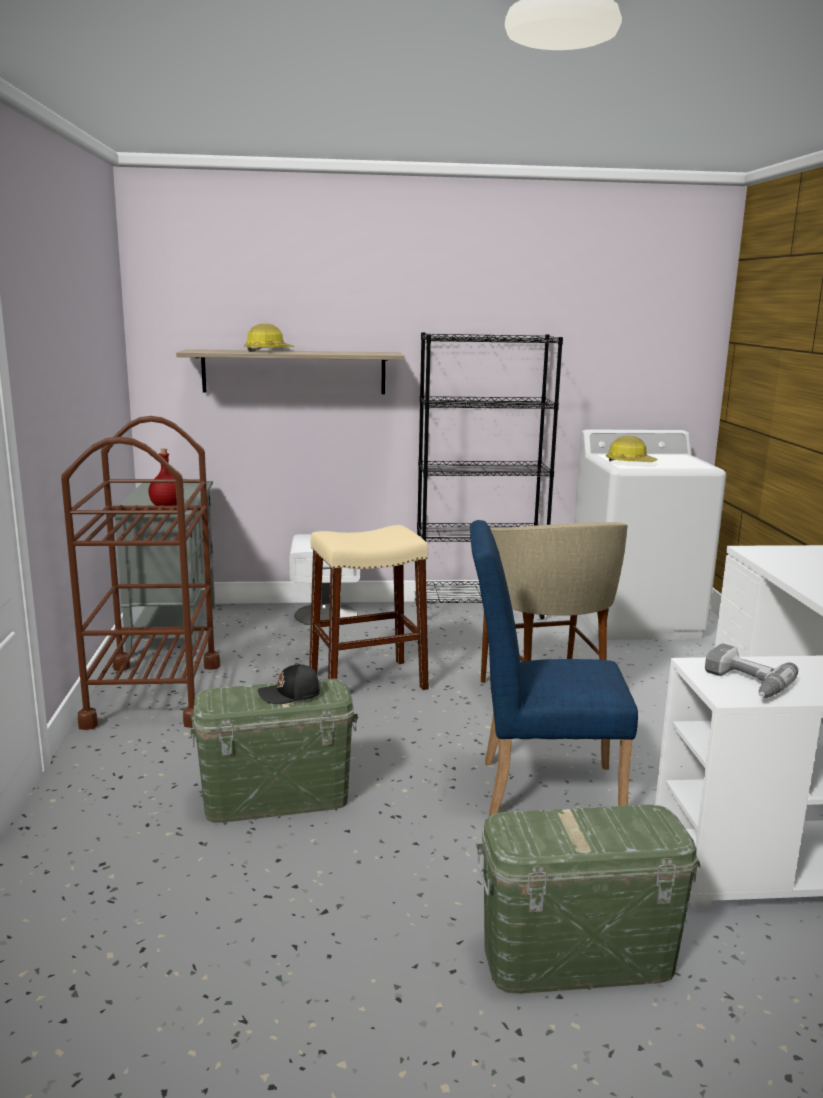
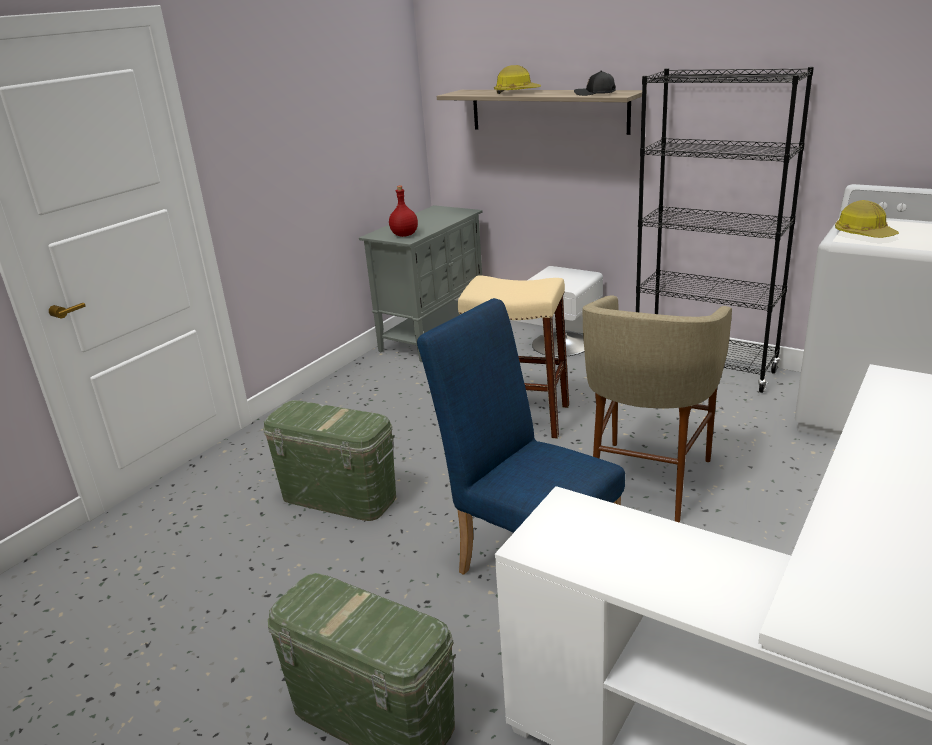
camera: 40 degrees right, 10 degrees up
brown cart [61,416,220,730] -> none
black cap [258,664,320,704] -> black cap moved to [574,70,616,96]
power drill [705,644,798,698] -> none

